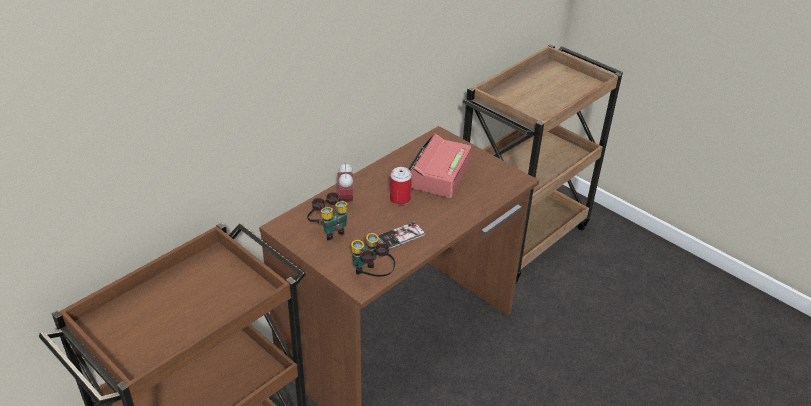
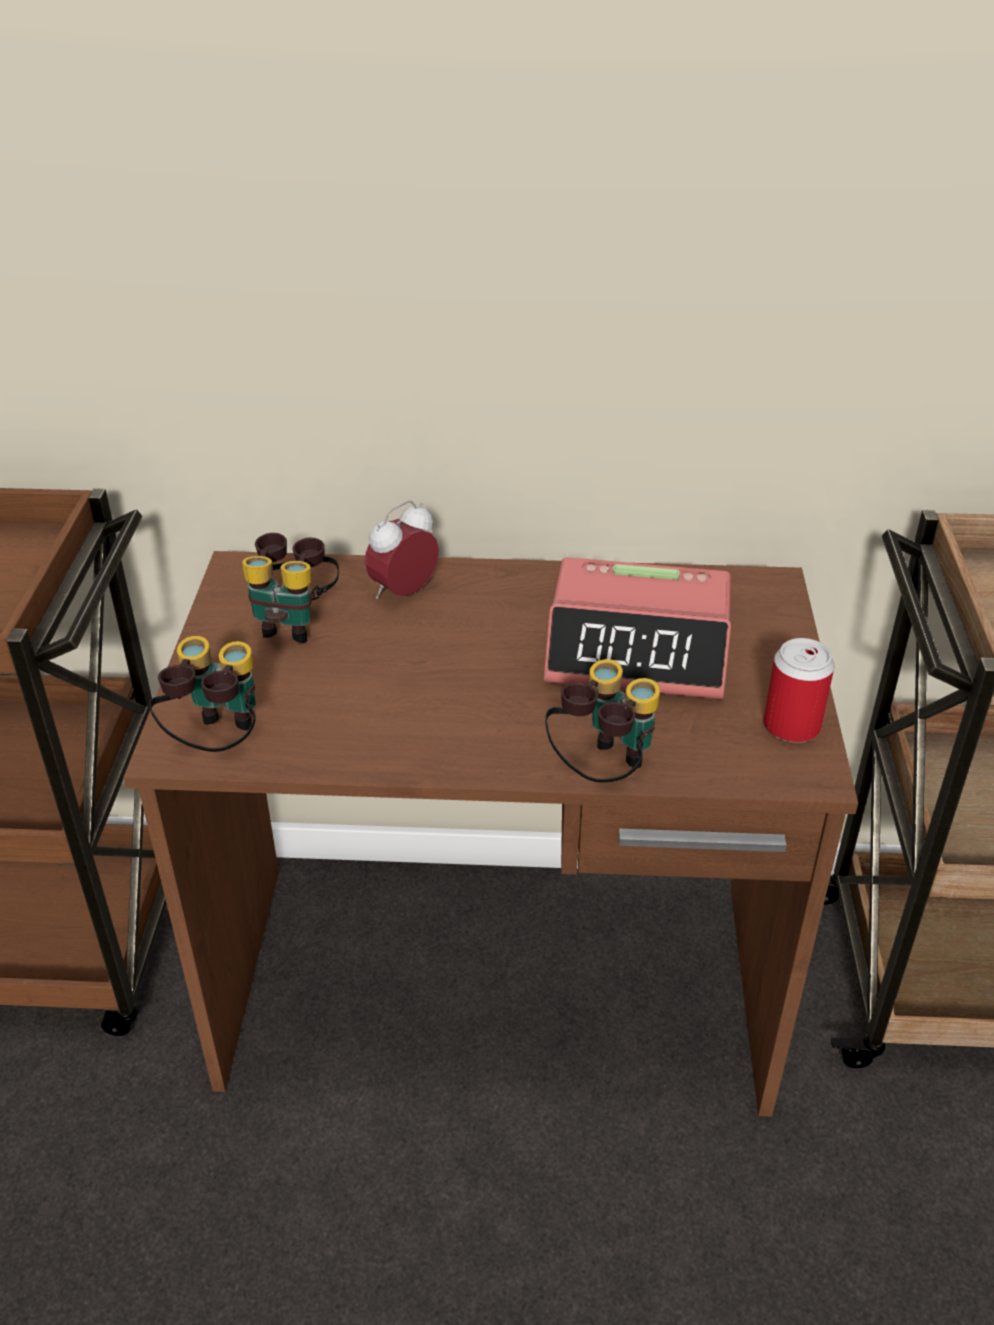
camera: 50 degrees right, 0 degrees up
phone [378,221,425,249] -> none
can [390,167,412,205] -> can moved to [764,638,835,743]
alarm clock [408,133,472,198] -> alarm clock turned 150 degrees counterclockwise [544,557,731,699]
none -> binoculars [545,659,660,783]

